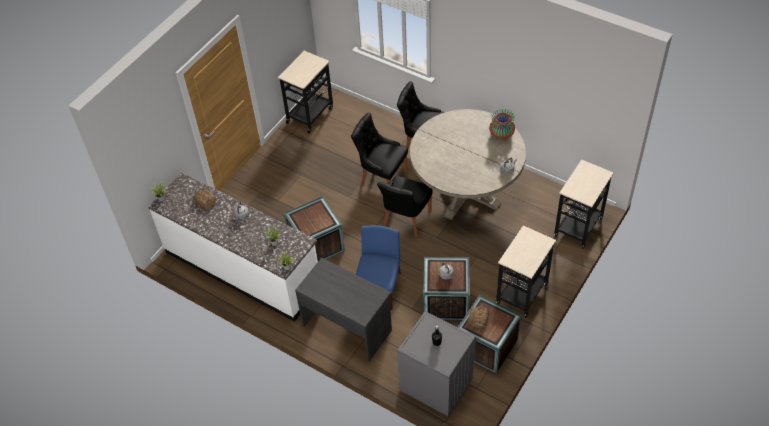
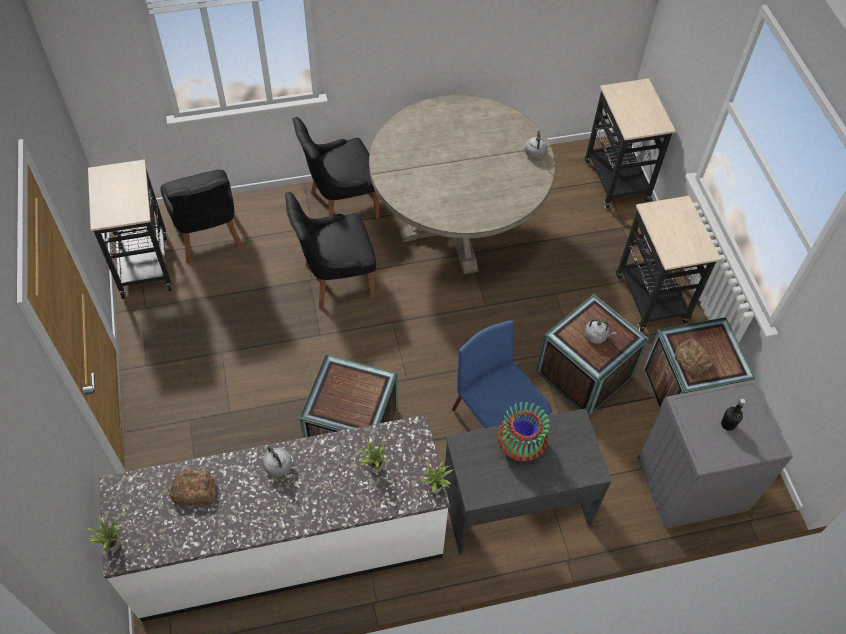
camera: 50 degrees left, 5 degrees up
black chair [377,176,433,237] -> black chair moved to [160,170,243,263]
vase [489,109,515,139] -> vase moved to [498,402,550,462]

